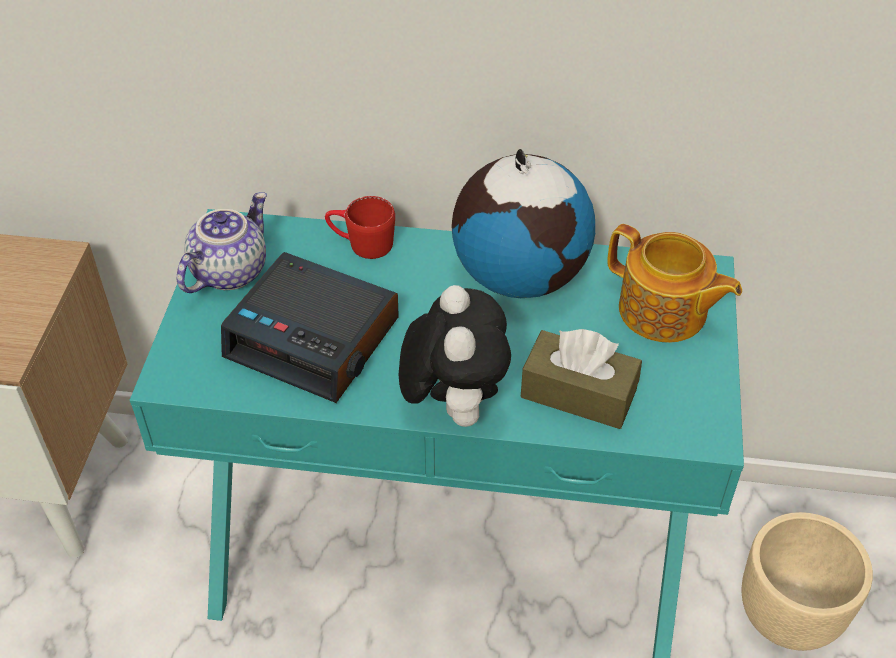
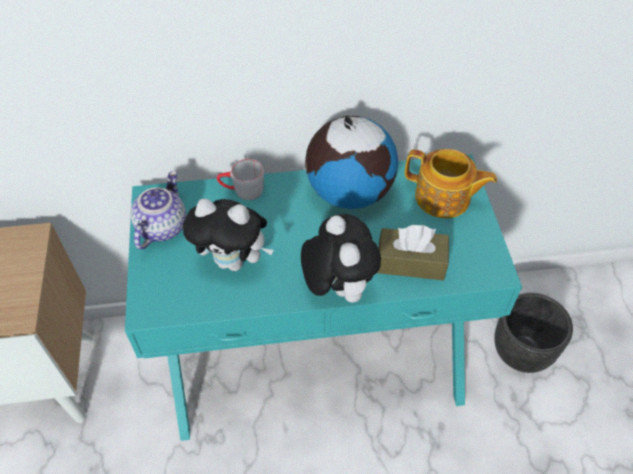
camera: 15 degrees left, 5 degrees up
alarm clock [221,252,399,403] -> plush toy [183,198,274,271]
red mug [325,196,395,259] -> grey mug [217,159,264,200]
beige planter [742,512,873,651] -> black planter [494,292,573,373]

